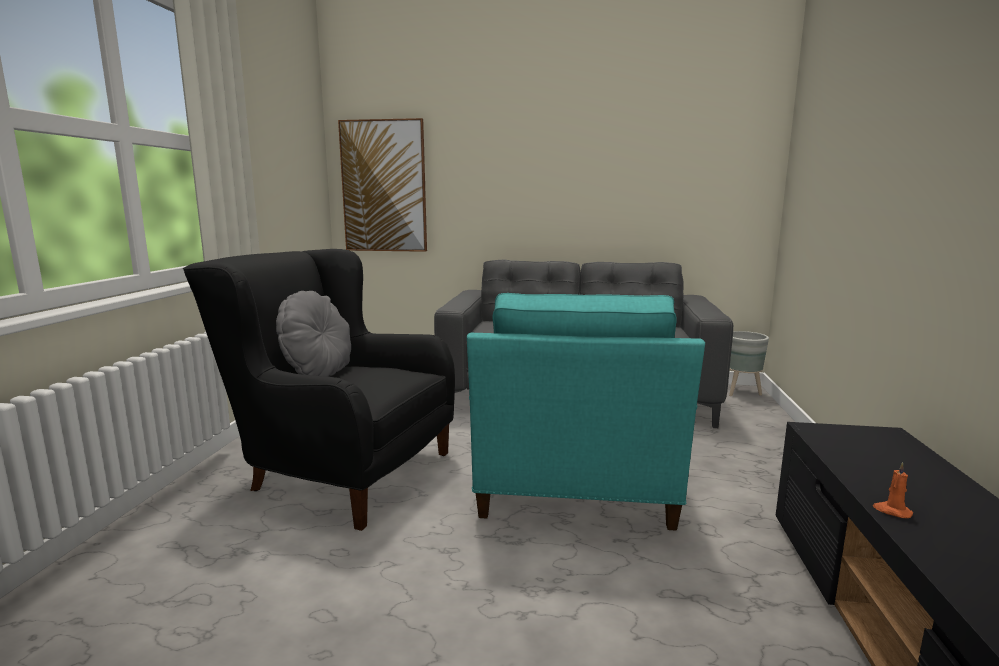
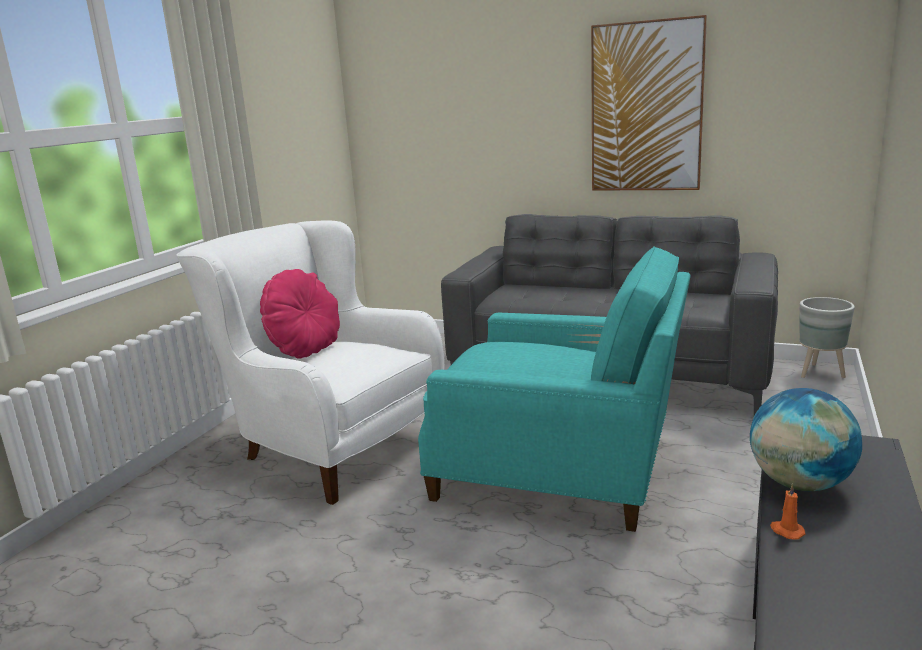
camera: 15 degrees right, 5 degrees up
black armchair [183,249,455,531] -> white armchair [176,220,445,505]
grey pillow [276,291,351,377] -> pink pillow [260,269,340,359]
picture [338,118,427,252] -> picture moved to [591,15,707,191]
turquoise armchair [467,293,705,531] -> turquoise armchair turned 90 degrees counterclockwise [418,246,691,532]
none -> globe [750,388,862,491]

